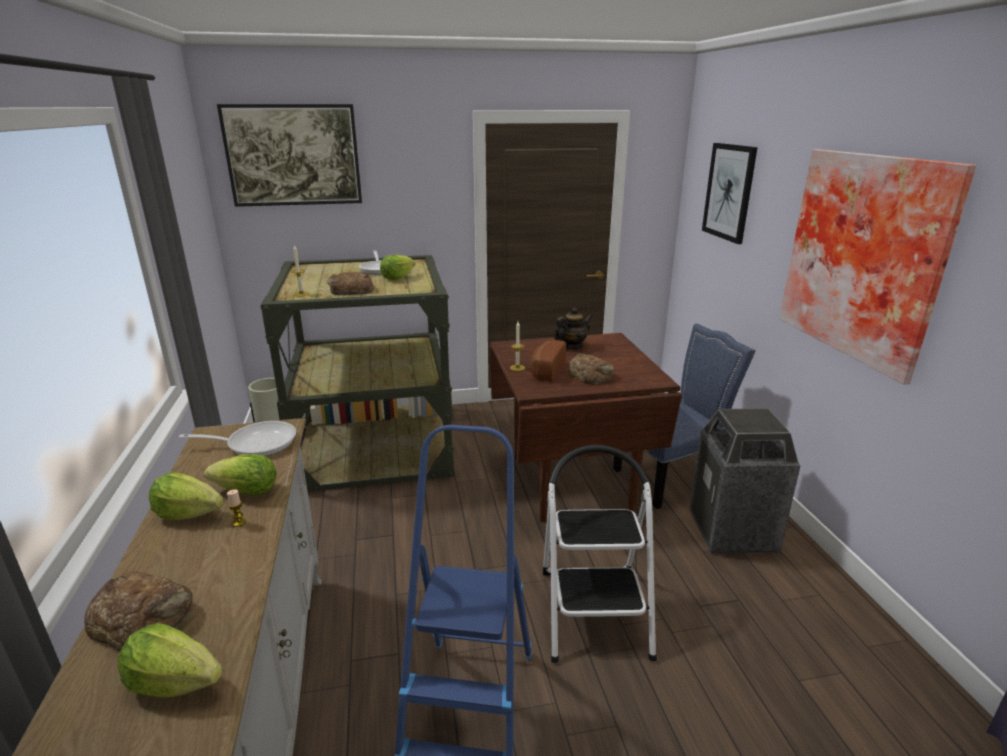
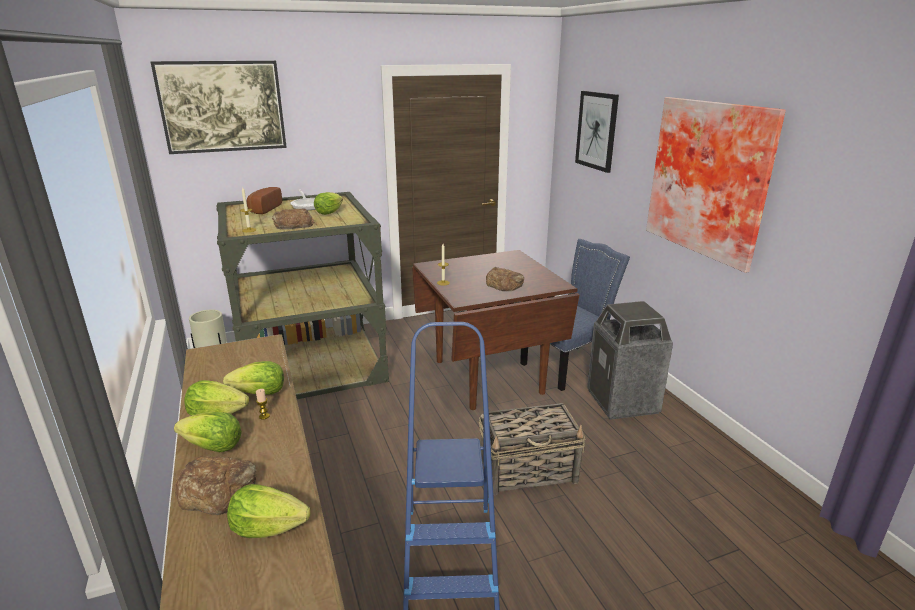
camera: 10 degrees left, 0 degrees up
frying pan [179,421,296,456] -> none
bread [530,340,566,381] -> bread moved to [247,187,282,214]
step ladder [543,444,657,663] -> basket [479,403,586,495]
teapot [554,307,593,349] -> none
none -> lettuce [174,412,242,452]

